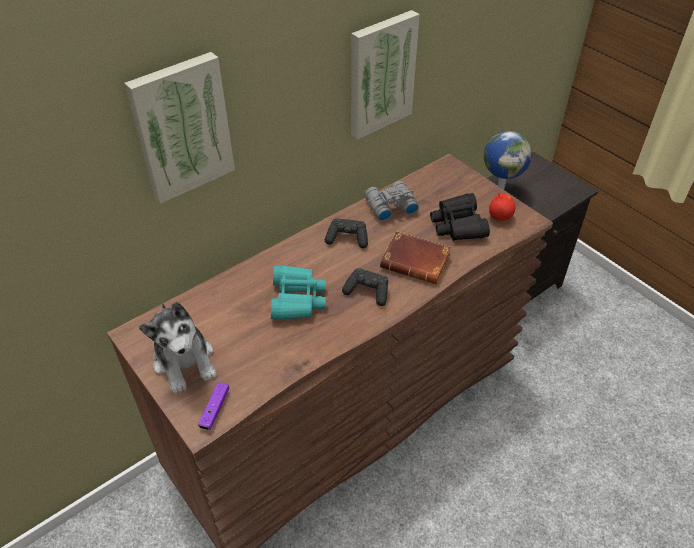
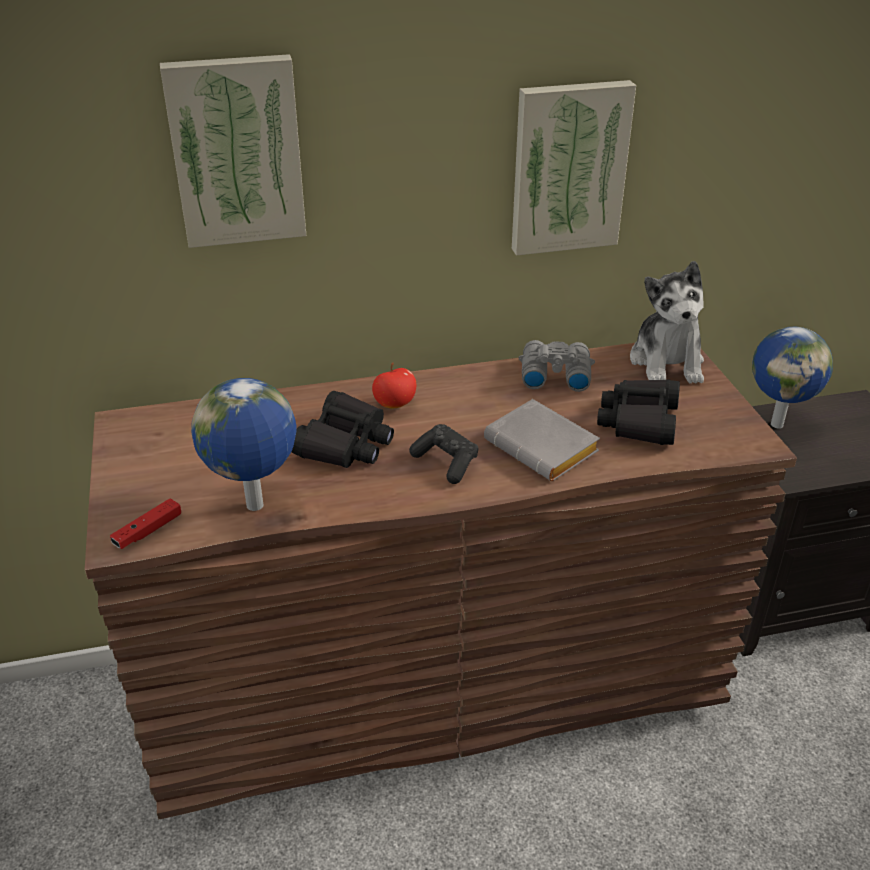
camera: 25 degrees right, 10 degrees down
plush toy [139,302,217,394] -> plush toy moved to [630,261,704,384]
purple game controller [198,382,229,430] -> red game controller [110,498,181,549]
turquoise binoculars [271,265,326,320] -> black binoculars [291,391,394,468]
black game controller [325,218,368,248] -> none
brown book [380,231,451,284] -> grey book [484,399,600,481]
apple [489,192,515,221] -> apple moved to [372,363,416,409]
none -> globe [191,378,296,511]

